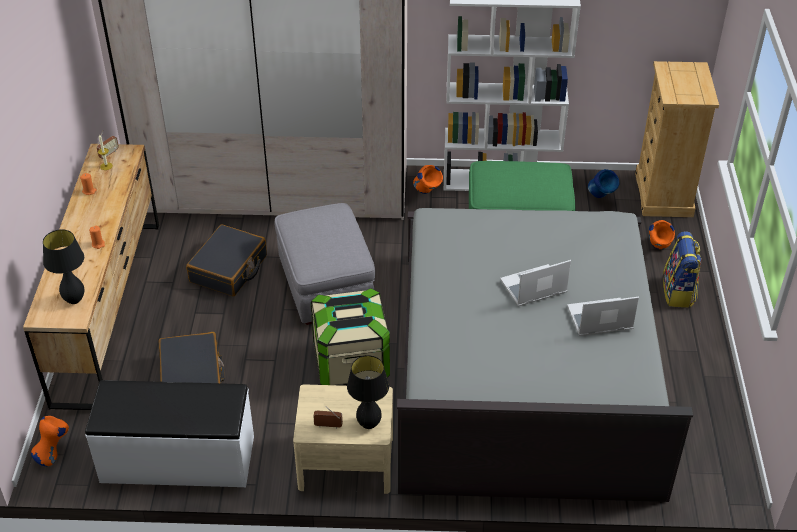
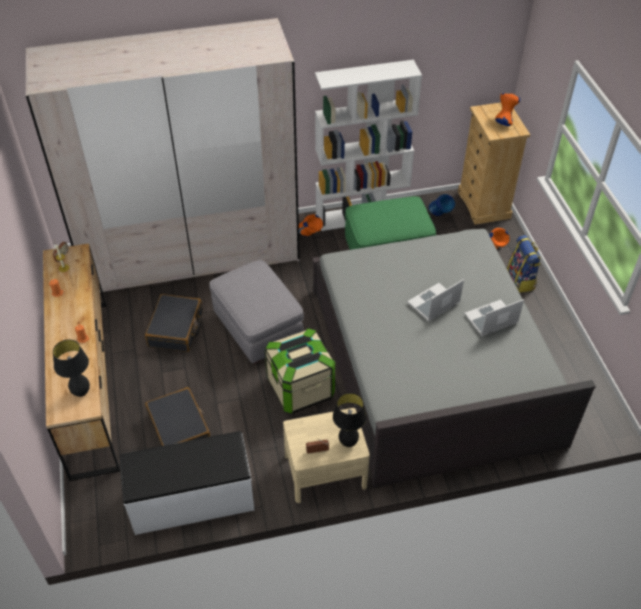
camera: 15 degrees left, 5 degrees up
orange vase [31,416,69,466] -> orange vase moved to [495,93,520,126]

